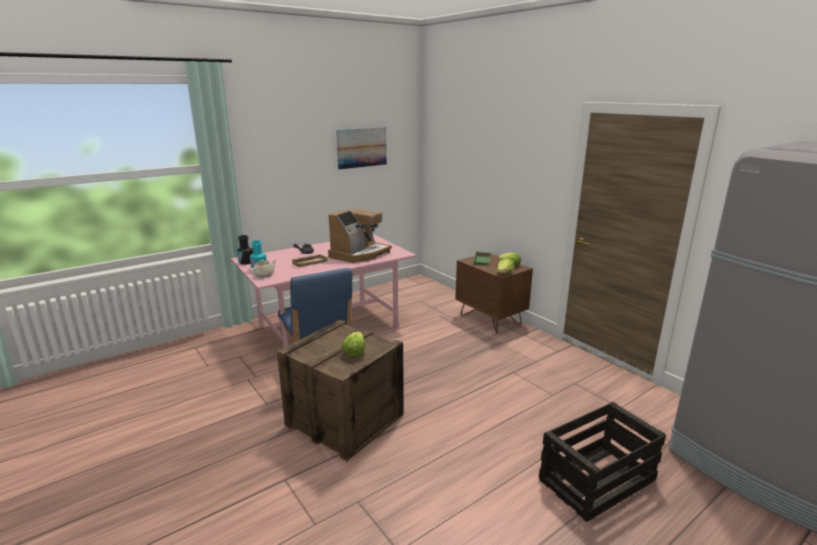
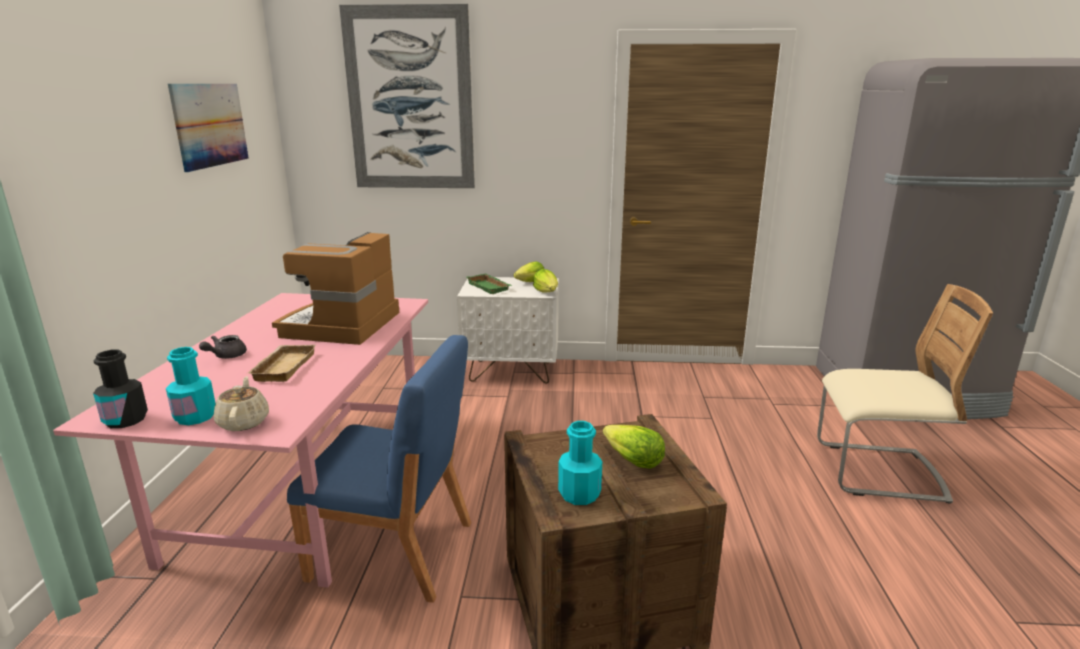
camera: 50 degrees left, 0 degrees up
coffee machine [328,208,392,263] -> coffee machine turned 150 degrees counterclockwise [272,232,399,345]
brown nightstand [455,254,533,333] -> white nightstand [457,277,559,384]
crate [539,402,666,522] -> beige chair [817,284,993,504]
none -> picture [339,4,475,188]
none -> turquoise bottle [558,421,602,505]

